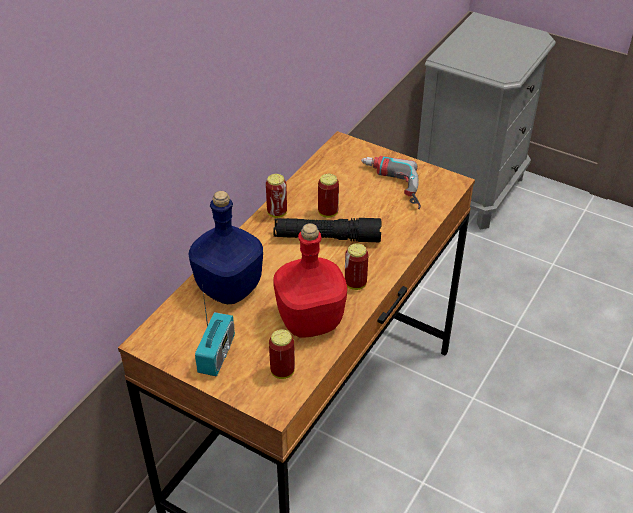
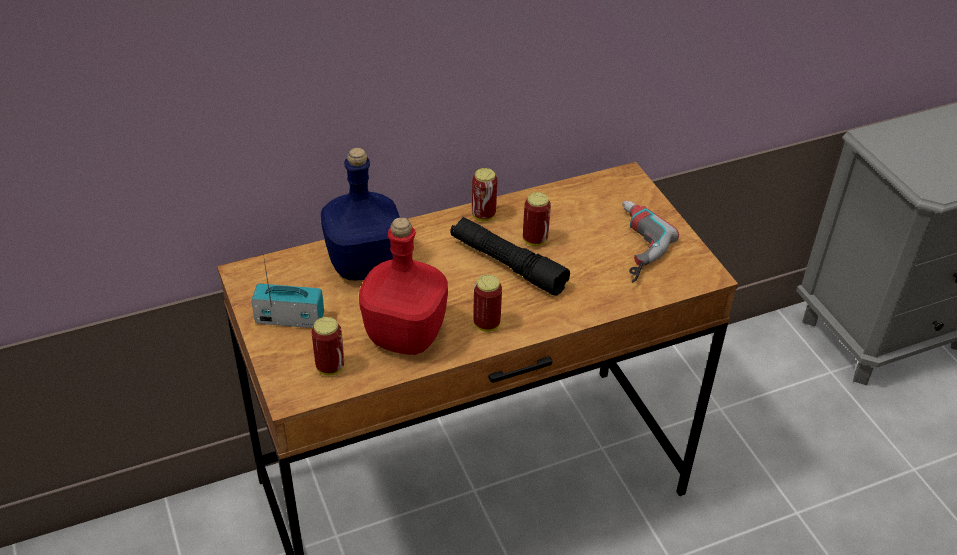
camera: 35 degrees right, 0 degrees up
radio [195,285,235,376] -> radio turned 135 degrees counterclockwise [251,254,324,328]

